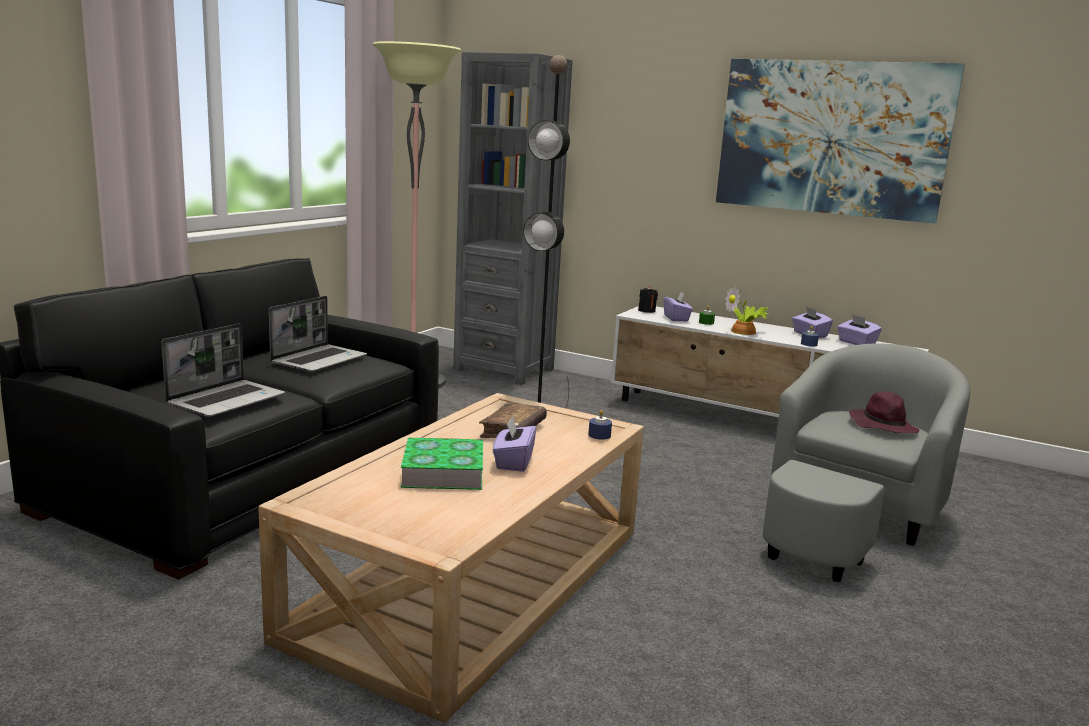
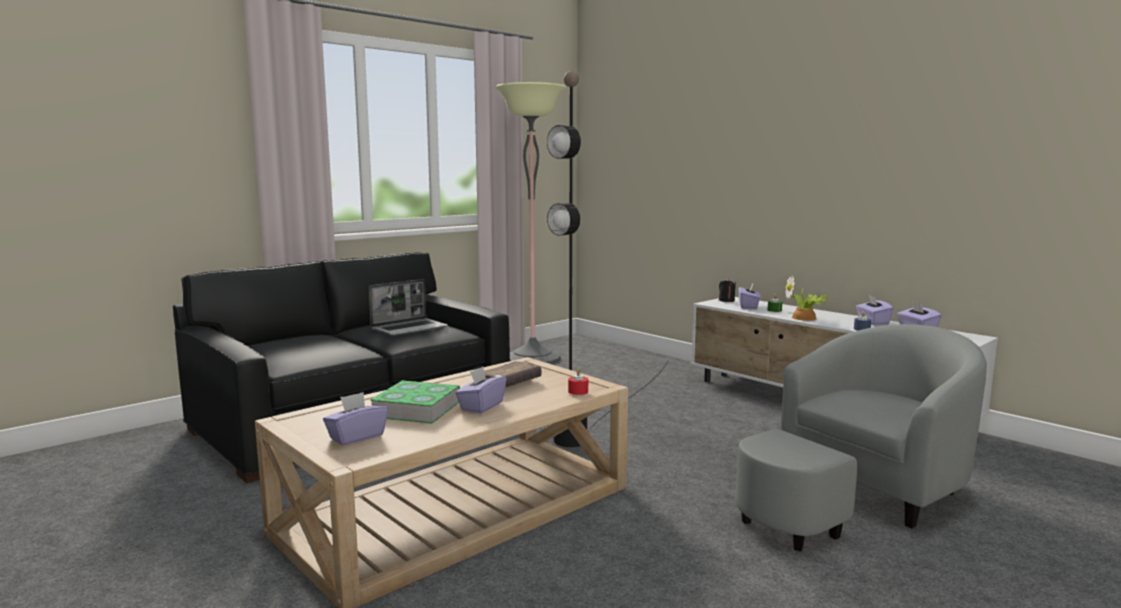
camera: 20 degrees right, 5 degrees down
laptop [162,323,285,417] -> none
grey bookcase [453,52,572,385] -> none
blue candle [588,410,612,440] -> red candle [568,368,588,395]
picture [716,59,965,224] -> none
purple hat [849,392,919,433] -> none
none -> purple tissue box [323,392,388,446]

